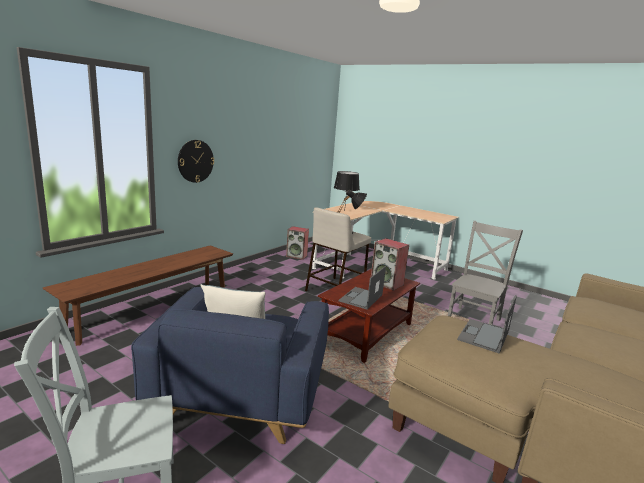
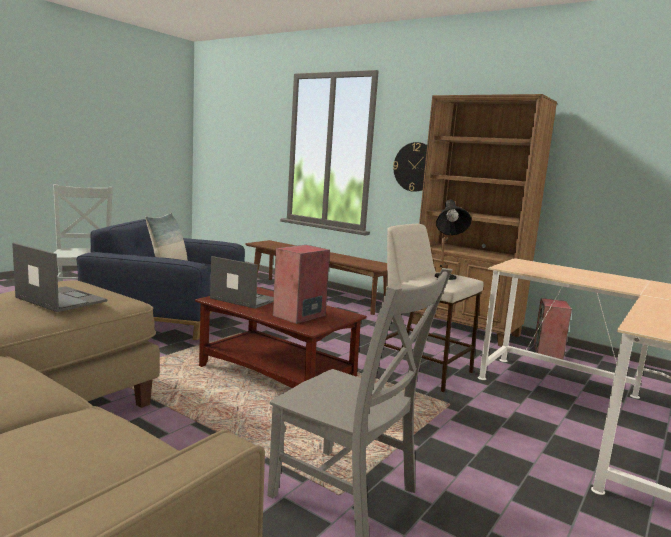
camera: 90 degrees right, 5 degrees down
black table lamp [334,171,360,212] -> none
none -> brown bookcase [412,94,557,347]

